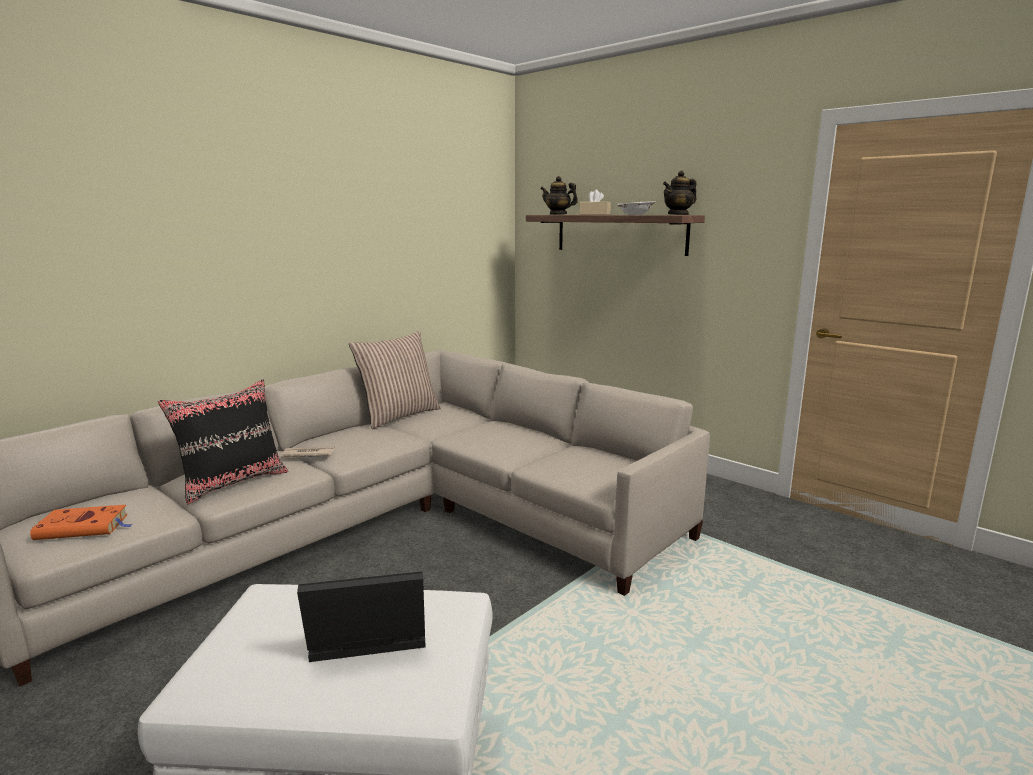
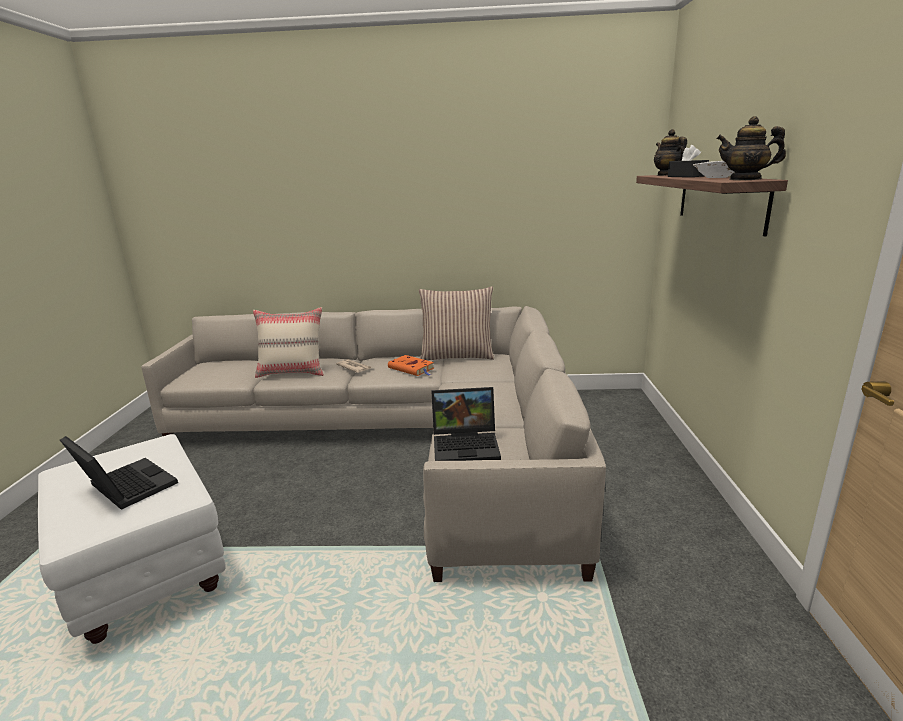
camera: 50 degrees right, 5 degrees up
orange book [30,505,133,540] -> orange book moved to [388,355,434,376]
black pillow [158,379,288,504] -> beige pillow [253,307,324,378]
beige tissue box [580,189,611,215] -> black tissue box [668,145,709,177]
none -> laptop [431,387,501,461]

